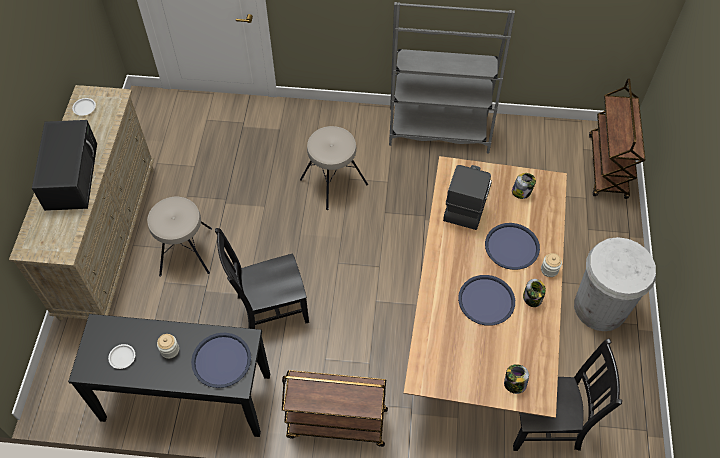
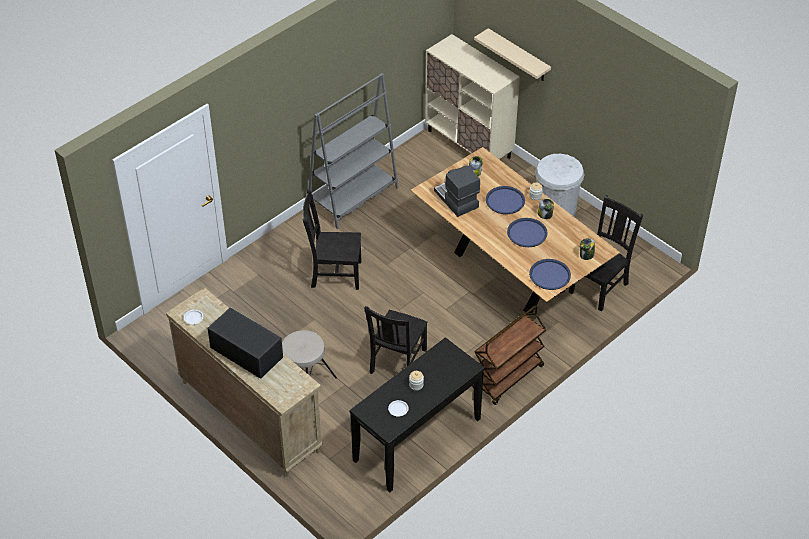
camera: 50 degrees left, 10 degrees down
blue tray [191,333,251,388] -> blue tray moved to [529,259,571,290]
beige stool [300,126,368,210] -> black chair [303,189,361,290]
brown cart [589,78,645,199] -> beige cabinet [425,34,520,159]
none -> beige shelf [474,28,551,81]

